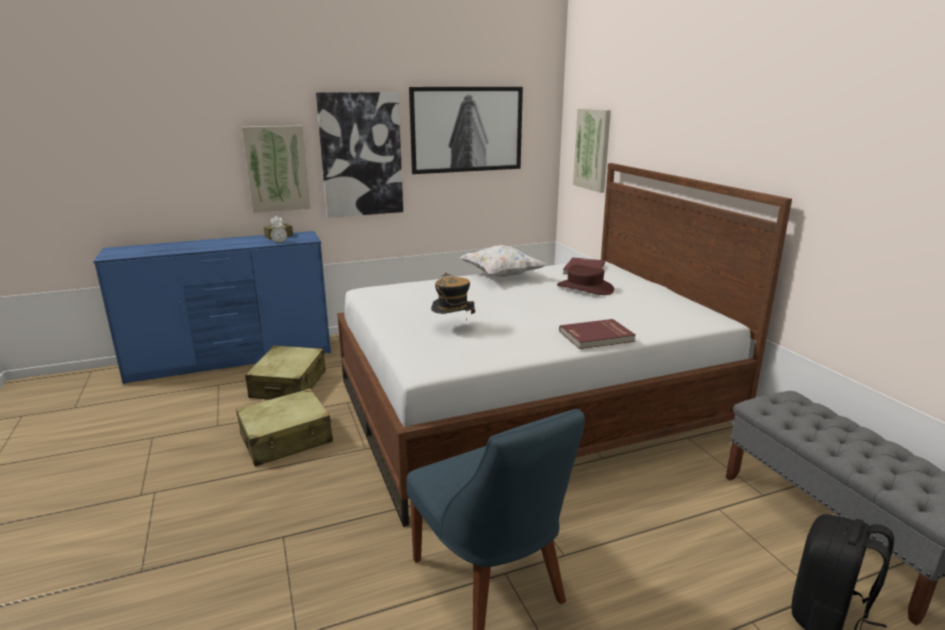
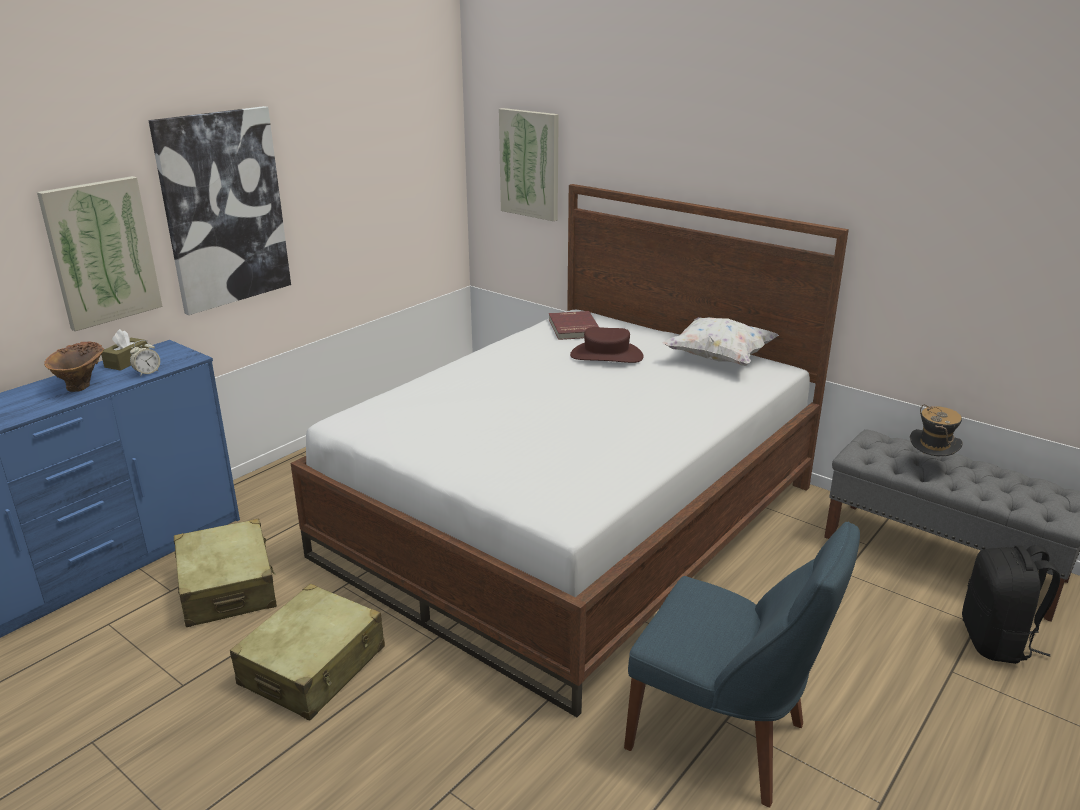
camera: 30 degrees left, 5 degrees up
picture [409,87,523,174] -> none
hat [431,272,475,321] -> hat moved to [910,405,963,456]
white pillow [460,245,547,277] -> white pillow moved to [662,317,779,366]
red book [559,319,636,349] -> none
none -> brown vase [44,342,104,392]

